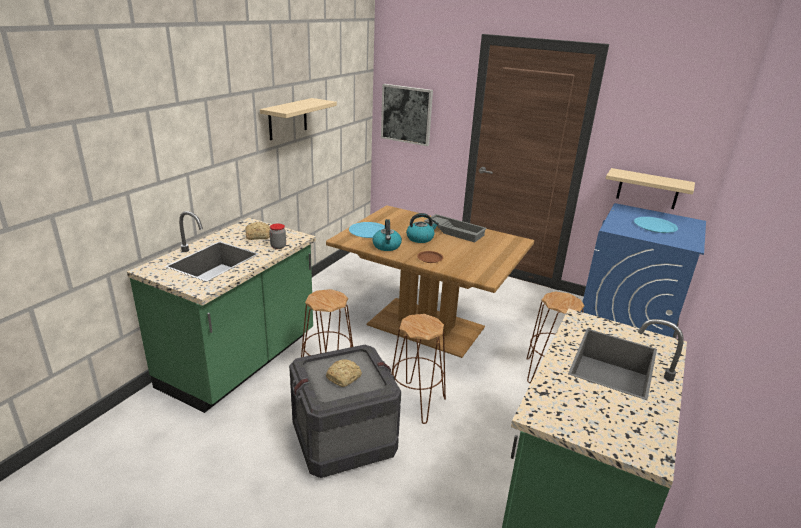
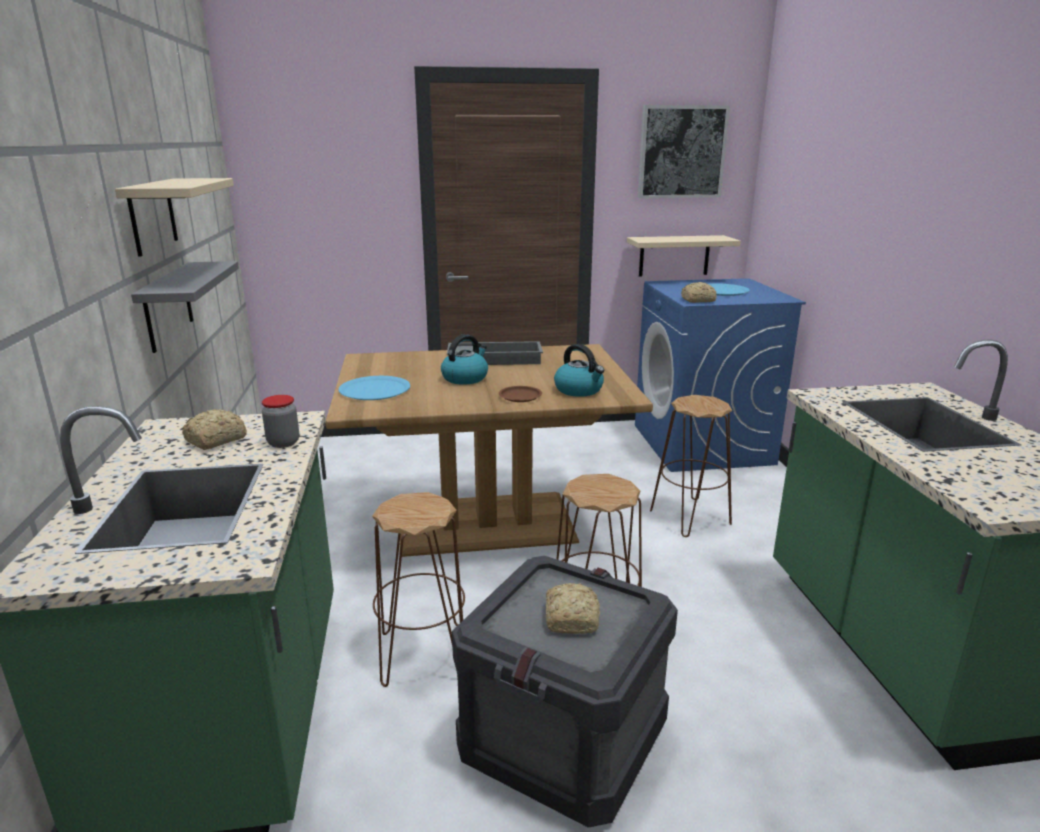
camera: 35 degrees left, 5 degrees down
kettle [372,219,402,251] -> kettle moved to [554,344,604,397]
picture [381,84,433,146] -> picture moved to [638,105,730,198]
none -> grey shelf [131,261,239,353]
none -> bread [681,282,717,303]

